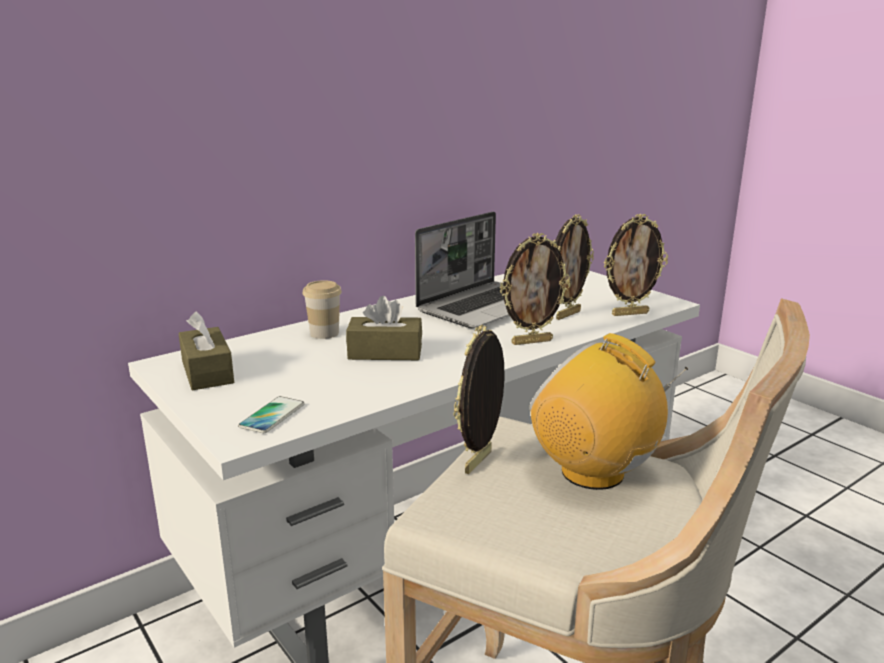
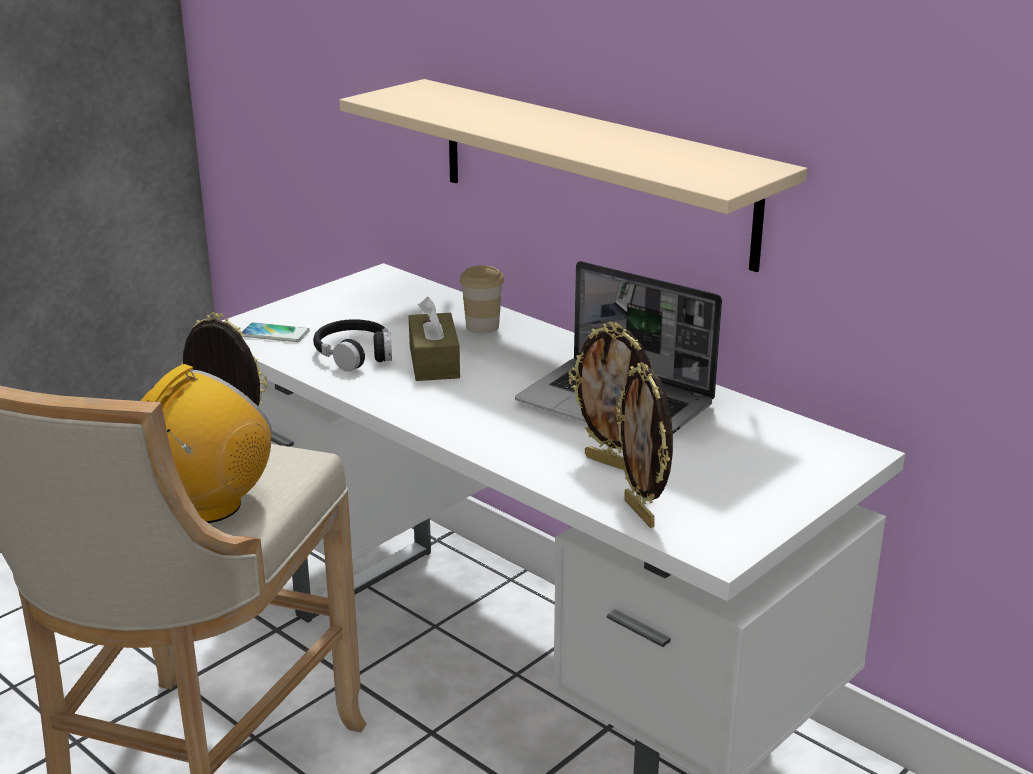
camera: 80 degrees right, 5 degrees up
brown tissue box [178,312,234,390] -> none
picture frame [500,233,571,345] -> none
none -> black headphones [313,319,392,372]
none -> beige shelf [340,79,807,272]

